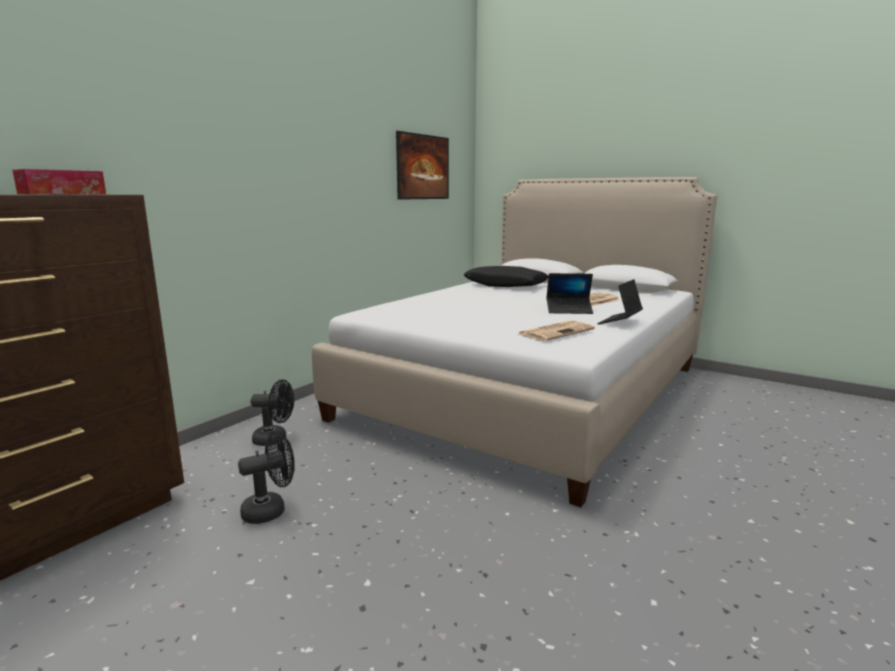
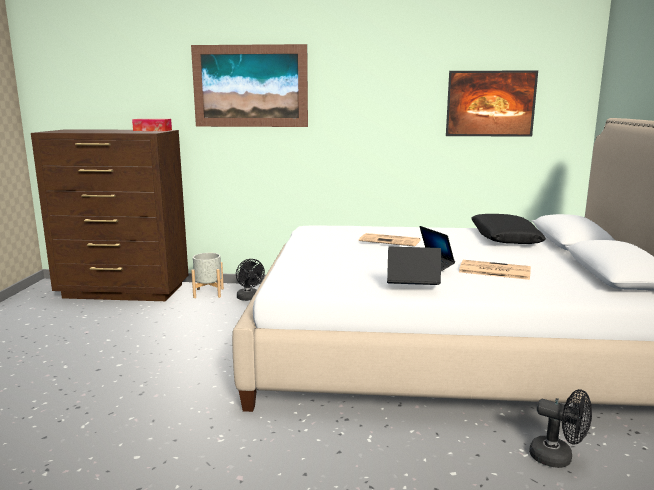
camera: 60 degrees right, 0 degrees up
black fan [238,431,295,524] -> black fan moved to [529,389,592,468]
newspaper [519,320,595,341] -> newspaper moved to [359,233,420,246]
none -> picture [191,44,308,127]
none -> grey planter [191,253,224,298]

